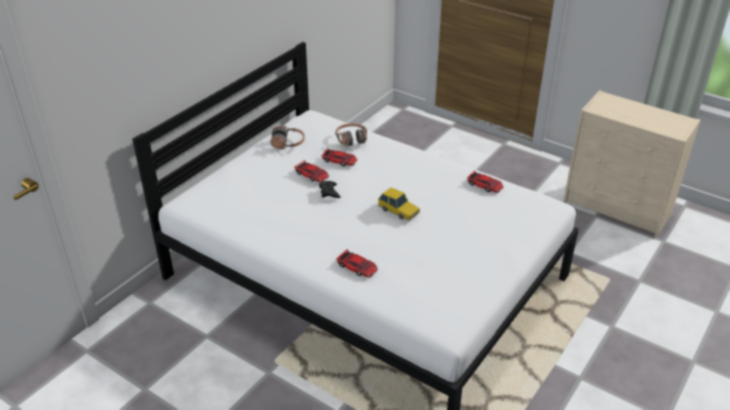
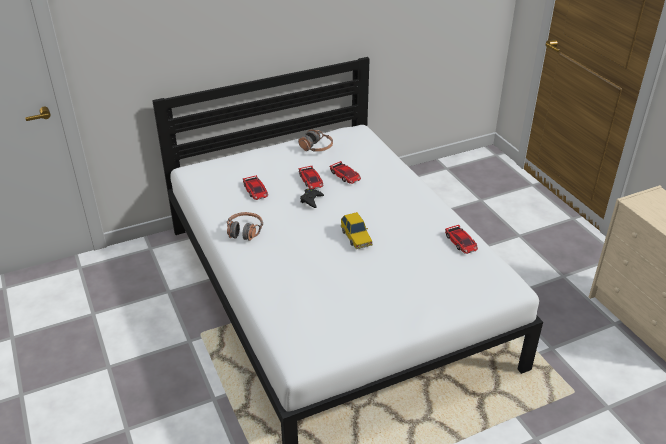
camera: 30 degrees right, 0 degrees up
headphones [335,123,367,147] -> headphones moved to [227,212,263,241]
toy car [336,249,378,278] -> toy car moved to [243,175,268,200]

